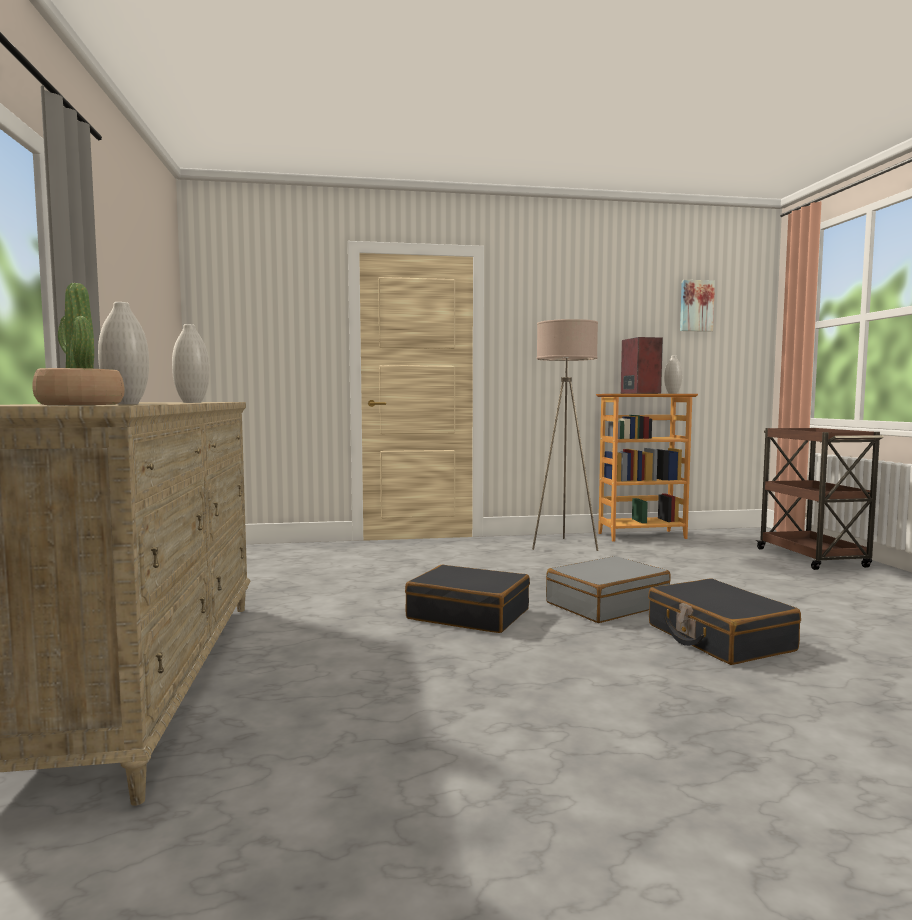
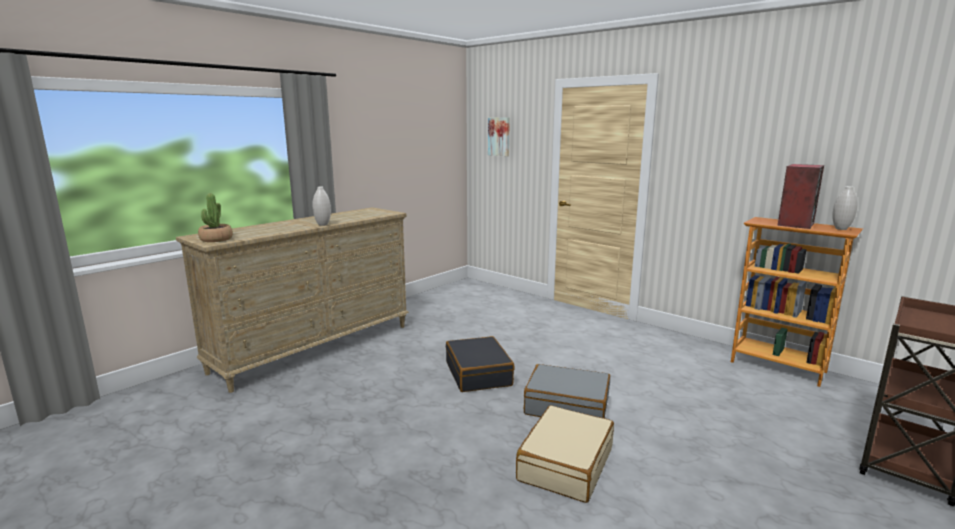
camera: 50 degrees right, 10 degrees up
white vase [98,302,149,404] -> none
beige floor lamp [532,319,599,551] -> none
black suitcase [648,578,801,665] -> beige suitcase [516,405,614,503]
picture [680,280,715,332] -> picture moved to [488,117,510,156]

